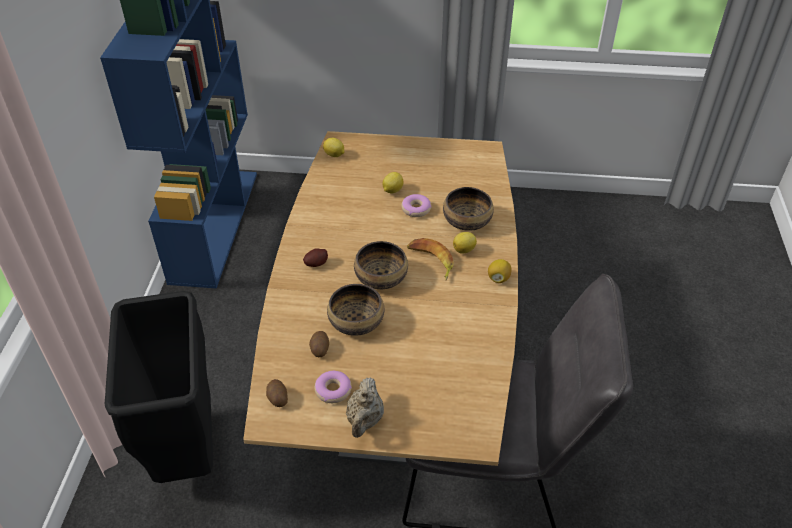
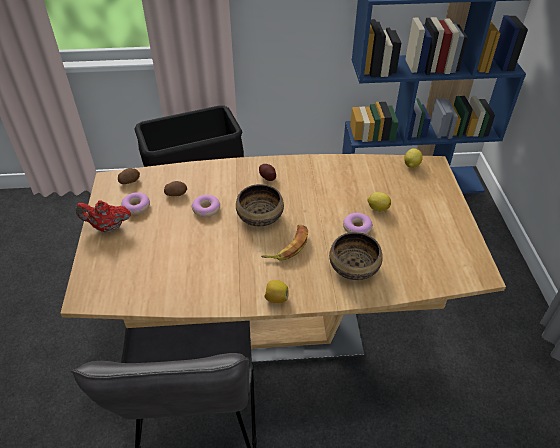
camera: 80 degrees right, 0 degrees up
bowl [327,284,384,336] -> donut [191,195,220,217]
beige teapot [346,377,384,438] -> red teapot [76,200,131,232]
lemon [453,232,477,254] -> none

